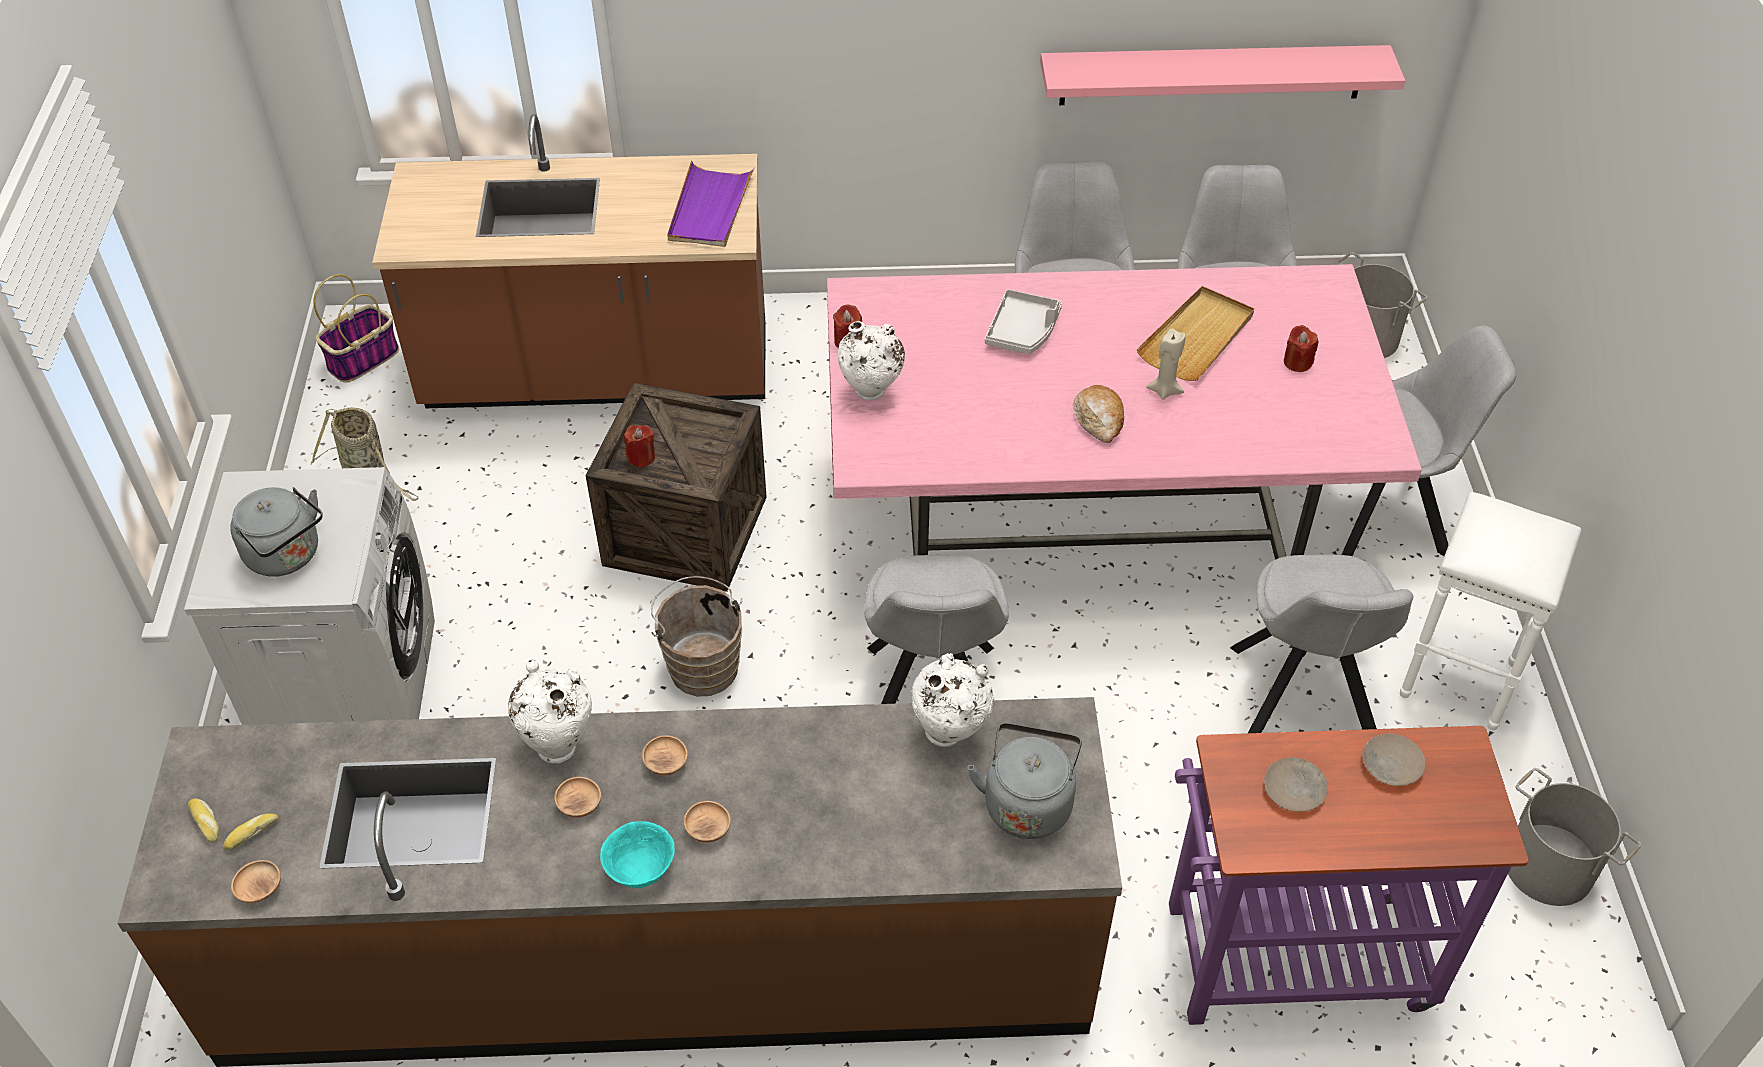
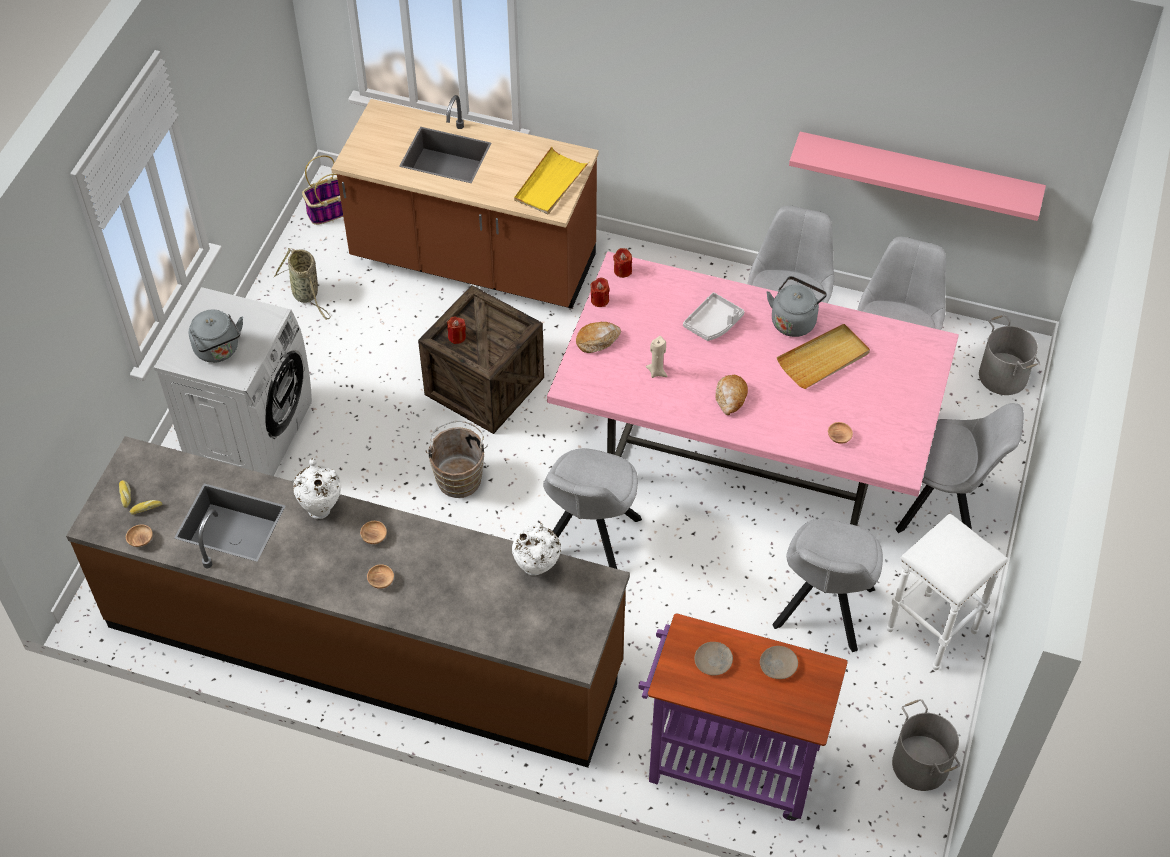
camera: 20 degrees right, 5 degrees up
brown bowl [554,777,601,818] -> brown bowl moved to [828,422,853,444]
turquoise bowl [600,821,675,888] -> none
purple tray [667,161,755,247] -> yellow tray [514,146,589,214]
white vase [837,321,905,400] -> bread [576,322,621,353]
grey kettle [968,723,1082,839] -> grey kettle moved to [766,276,827,337]
beige candle [1146,328,1185,400] -> beige candle moved to [646,336,667,378]
red candle [1284,325,1319,372] -> red candle moved to [613,248,632,278]

